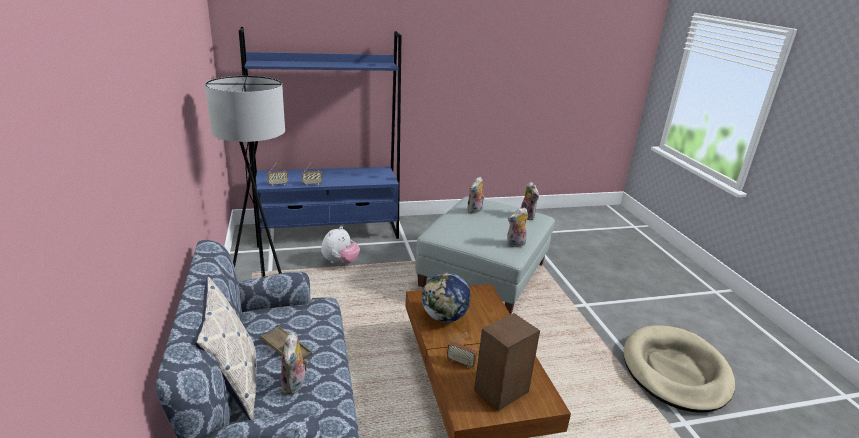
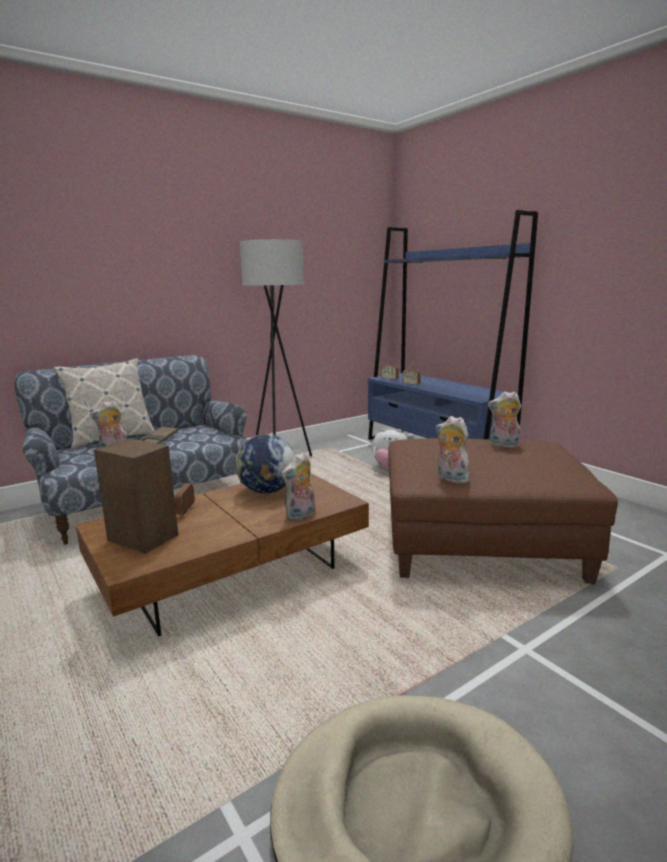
camera: 70 degrees right, 10 degrees down
grey ottoman [415,197,555,314] -> brown ottoman [388,438,618,584]
plush toy [520,182,539,220] -> plush toy moved to [281,452,315,521]

